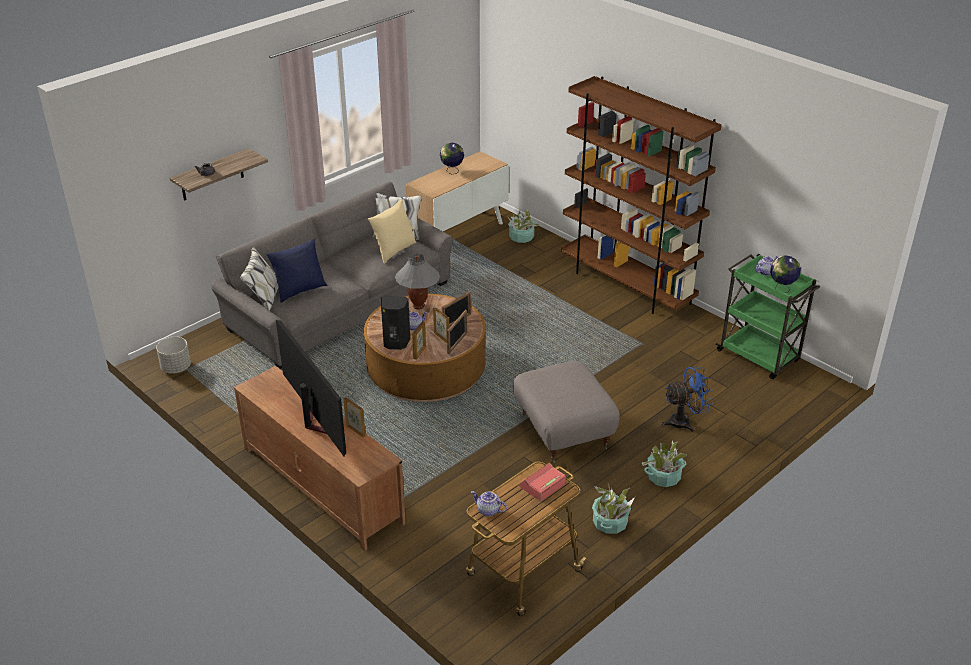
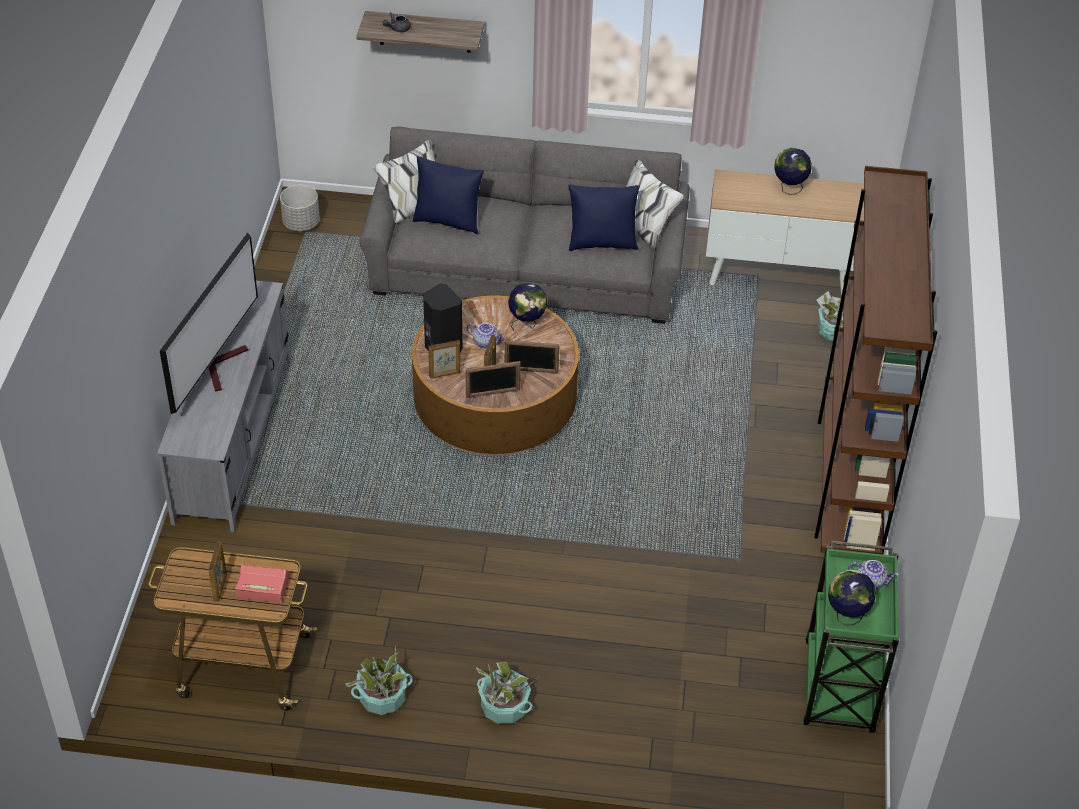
camera: 50 degrees right, 10 degrees up
brown tv stand [234,366,406,551] -> grey tv stand [157,280,290,532]
picture frame [343,397,366,438] -> picture frame moved to [209,542,227,602]
beige pillow [368,200,416,264] -> blue pillow [568,185,640,251]
grey table lamp [395,254,440,310] -> globe [508,283,547,331]
teapot [471,491,507,516] -> none
grey ottoman [513,361,620,463] -> none
blue fan [661,366,713,432] -> none

